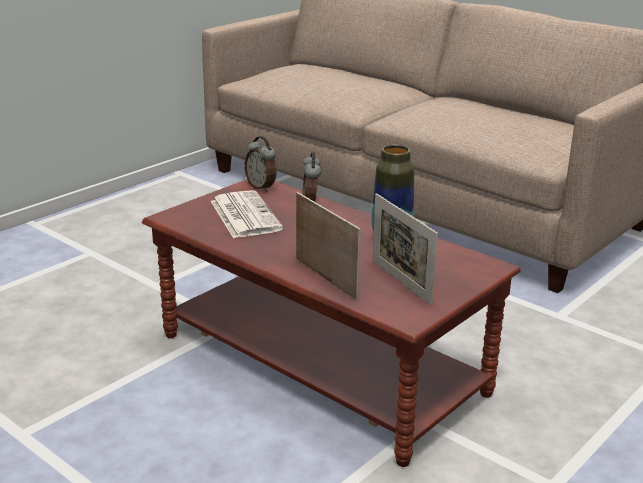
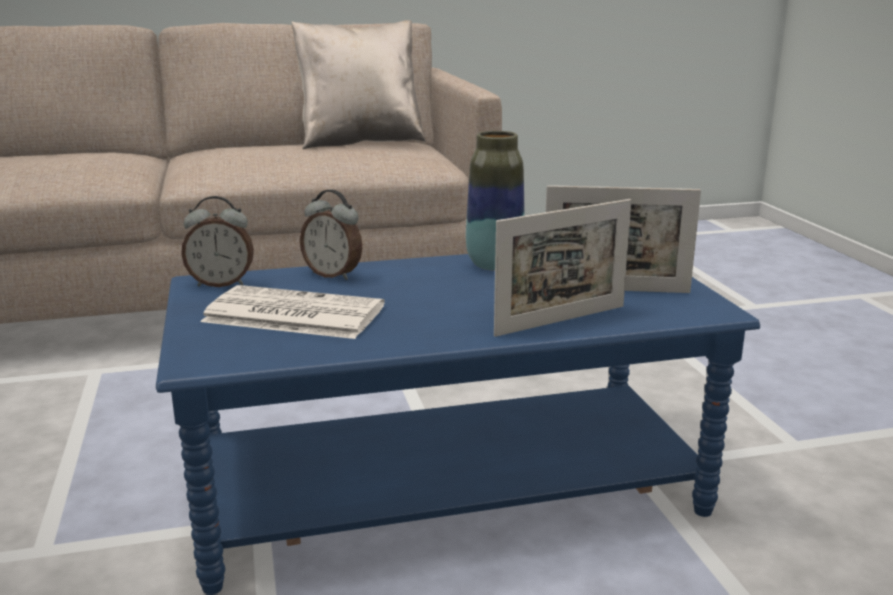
camera: 55 degrees left, 5 degrees down
brown coffee table [142,179,521,467] -> blue coffee table [156,254,760,595]
picture frame [296,192,361,301] -> picture frame turned 150 degrees clockwise [494,199,632,337]
none -> beige pillow [291,20,426,149]

